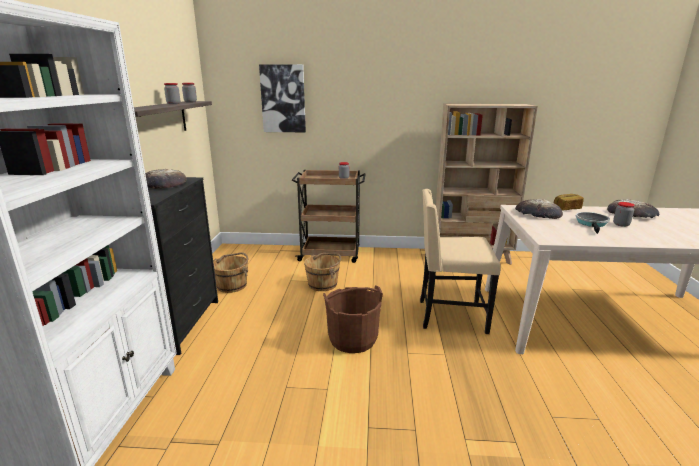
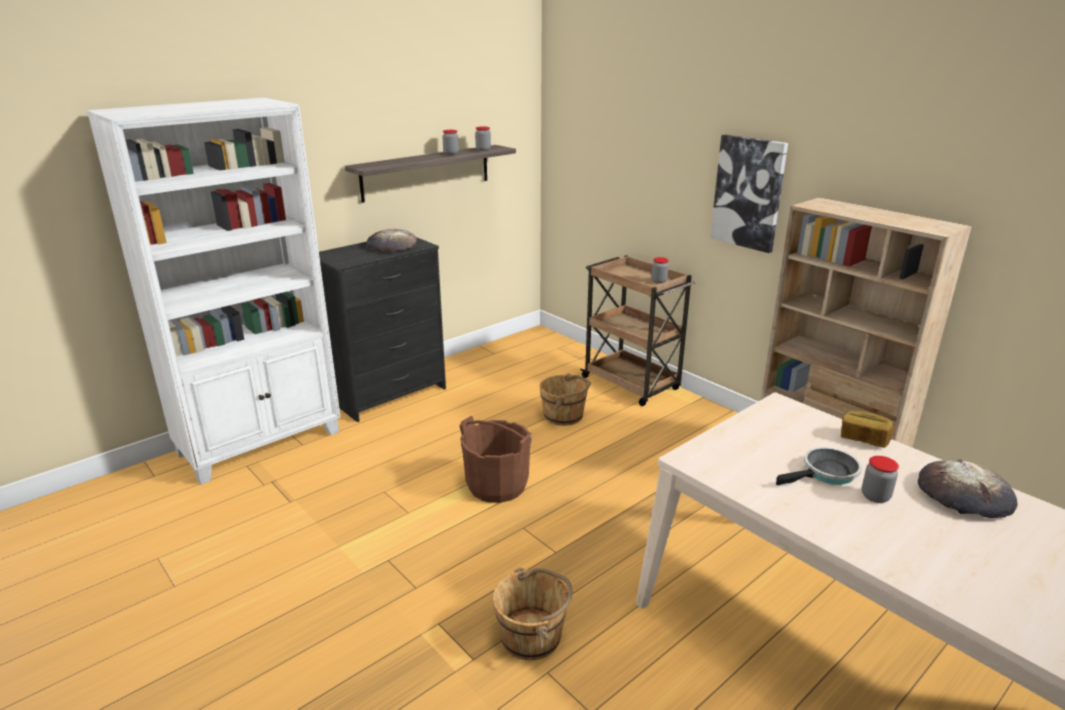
camera: 45 degrees right, 5 degrees up
brown bucket [213,252,248,293] -> brown bucket moved to [493,568,573,660]
picture [259,64,306,132] -> picture moved to [710,135,788,253]
beige chair [420,189,501,334] -> none
bread [515,199,563,219] -> none

